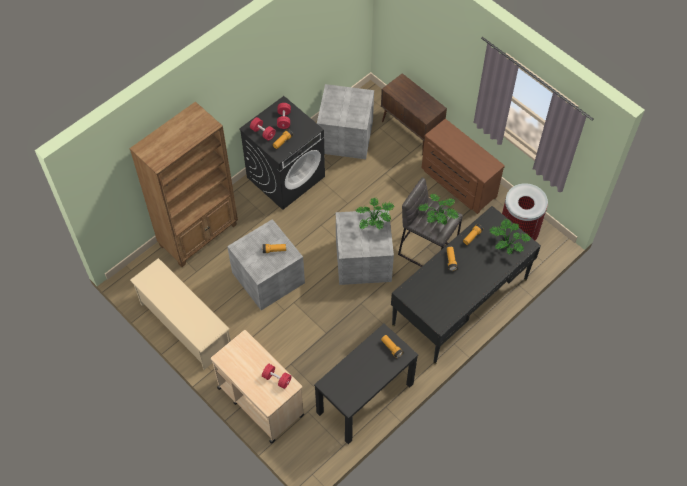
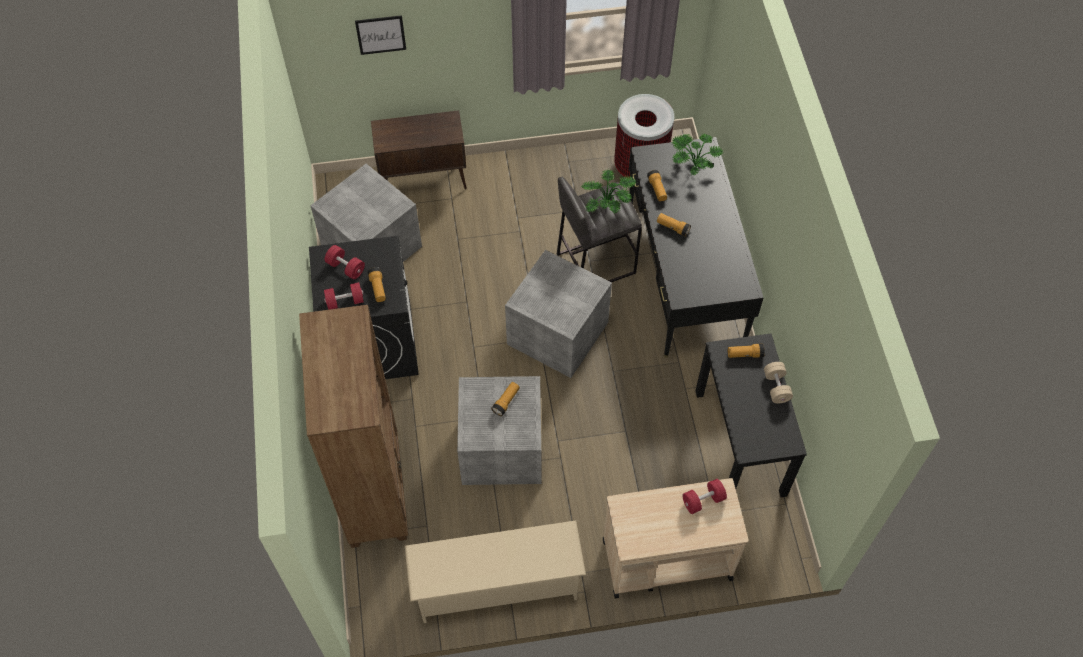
camera: 55 degrees left, 0 degrees up
potted plant [356,197,394,230] -> none
brown dresser [421,119,505,214] -> none
none -> picture [355,15,406,55]
none -> beige dumbbell [764,362,793,403]

